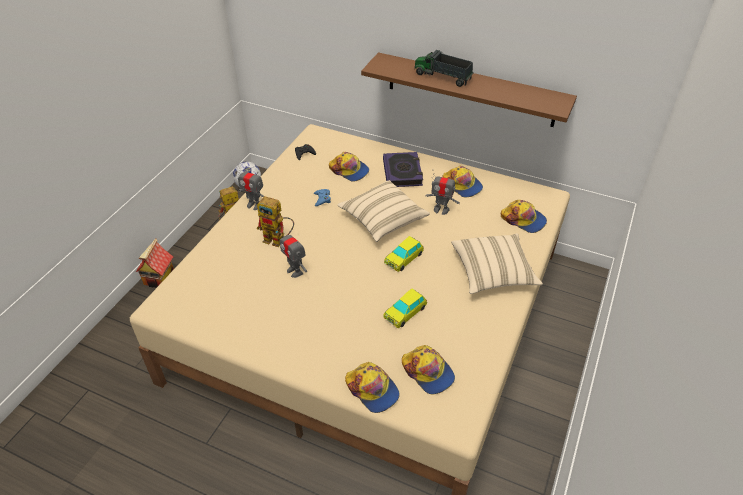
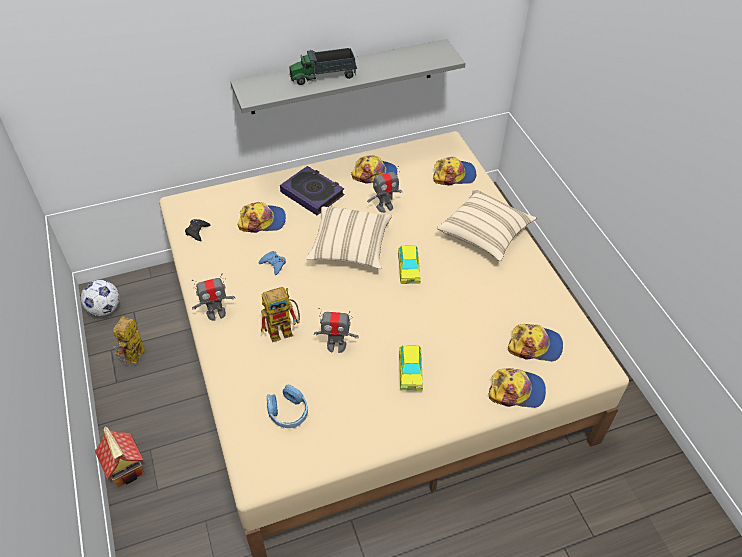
camera: 45 degrees left, 5 degrees up
brown shelf [361,52,577,127] -> grey shelf [230,39,466,114]
toy car [383,288,427,328] -> toy car moved to [399,345,423,391]
none -> blue headphones [267,385,308,428]

